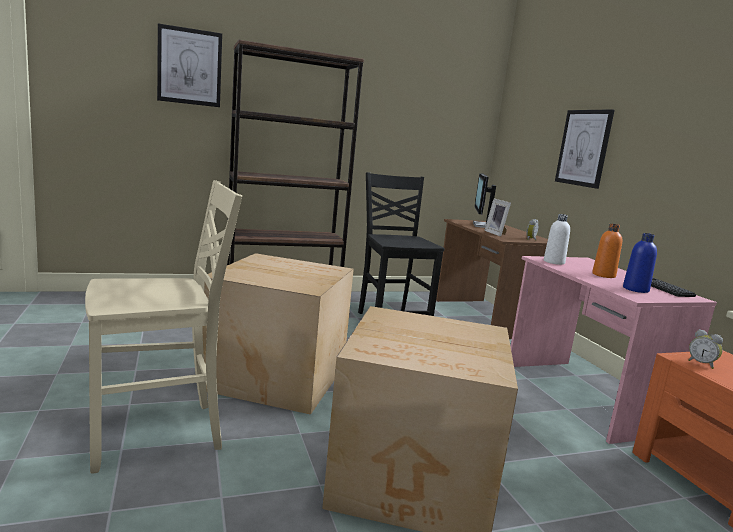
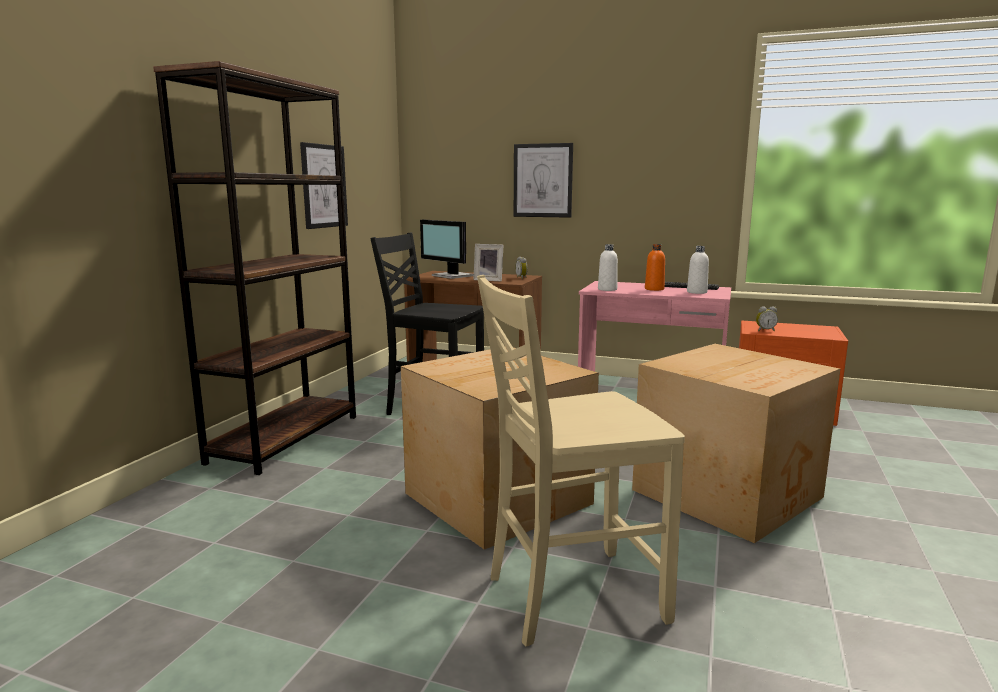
camera: 50 degrees left, 0 degrees up
beige chair [85,180,242,474] -> beige chair turned 120 degrees counterclockwise [477,275,685,647]
picture [157,23,222,107] -> picture moved to [300,142,348,229]
blue bottle [623,233,657,293] -> white bottle [687,246,709,294]

